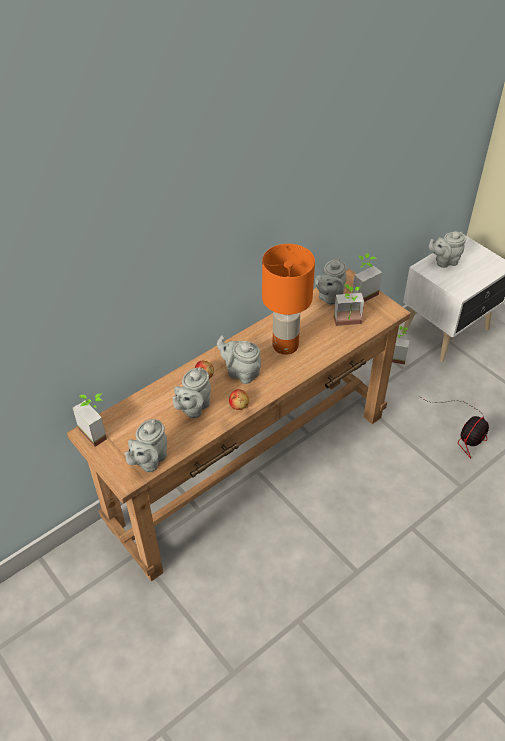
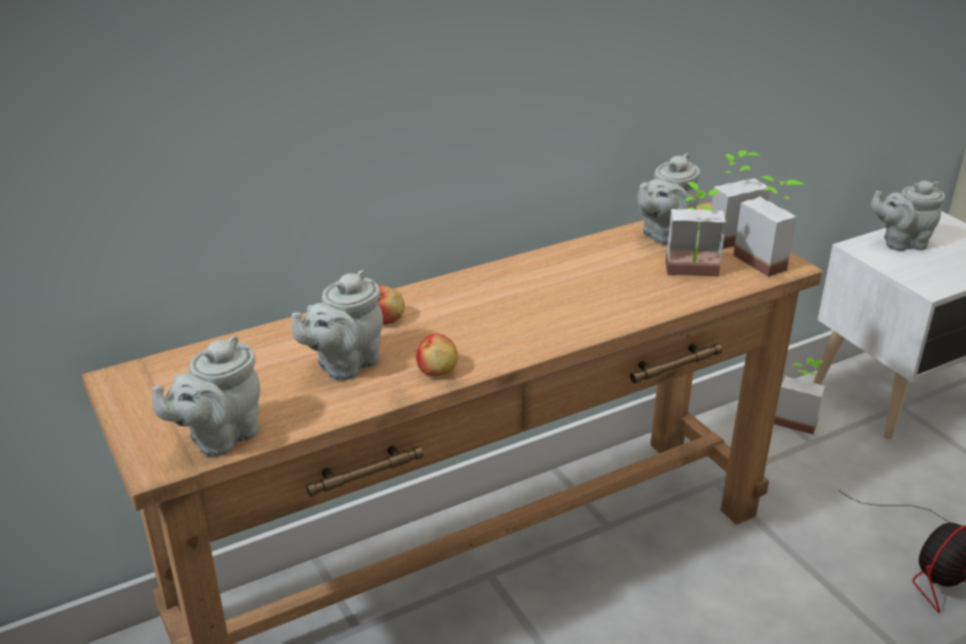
camera: 10 degrees right, 15 degrees down
potted plant [73,394,107,447] -> potted plant moved to [733,176,804,277]
grey teapot [217,335,261,384] -> none
orange table lamp [262,244,315,355] -> none

